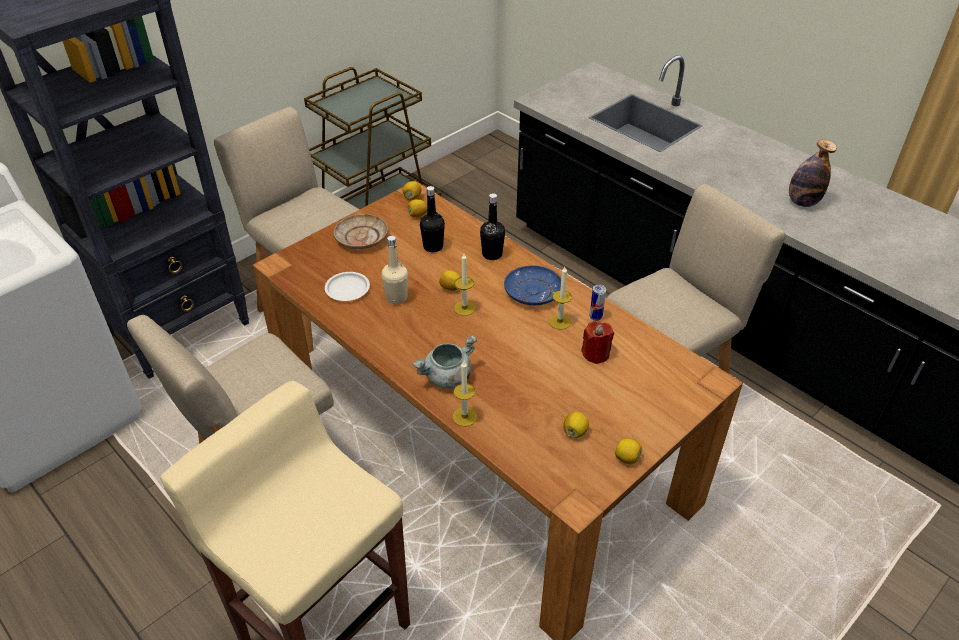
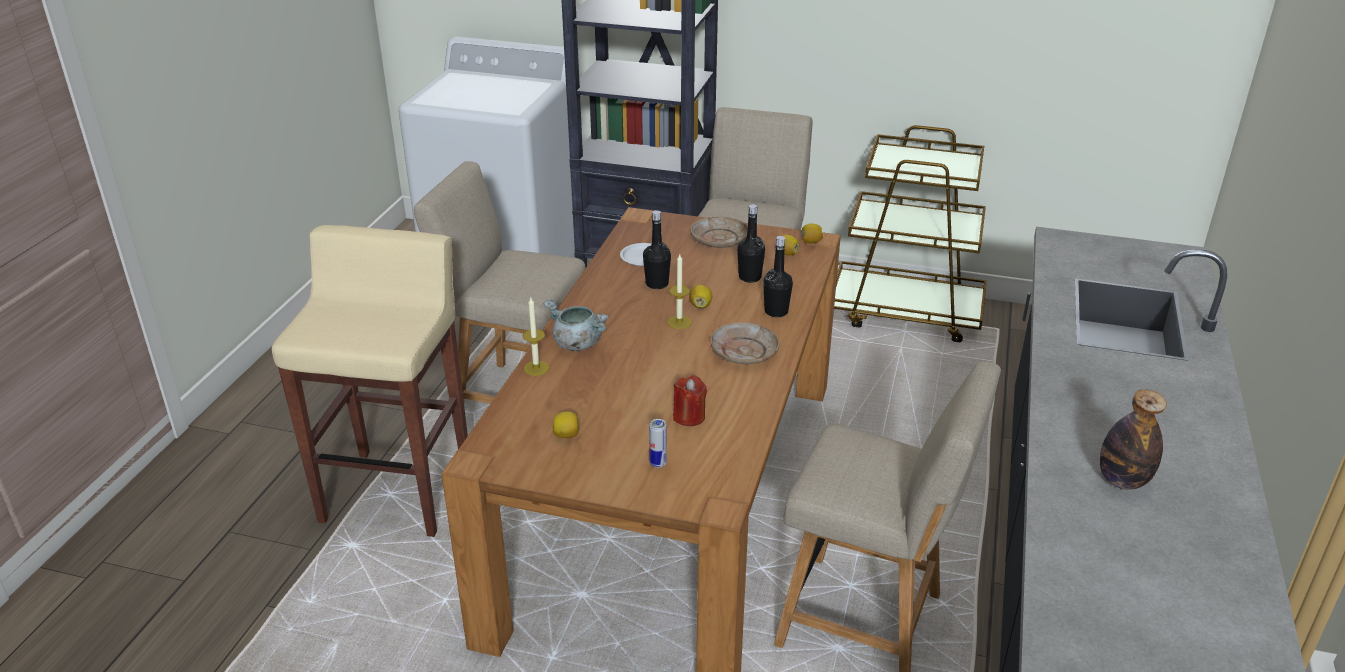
camera: 60 degrees right, 10 degrees down
beige bottle [381,236,408,304] -> black bottle [643,210,671,289]
blue plate [504,265,561,305] -> beige plate [710,322,780,364]
candle [549,267,572,330] -> none
can [590,285,606,321] -> can moved to [649,419,667,468]
lemon [615,438,642,464] -> none

